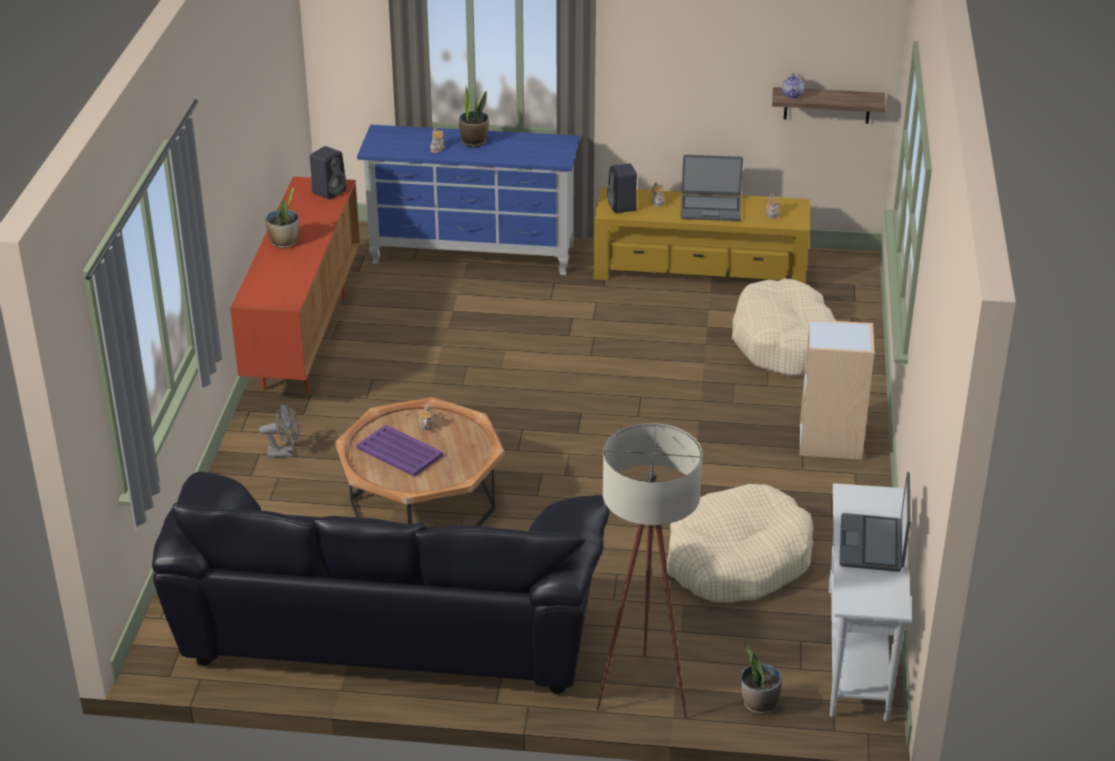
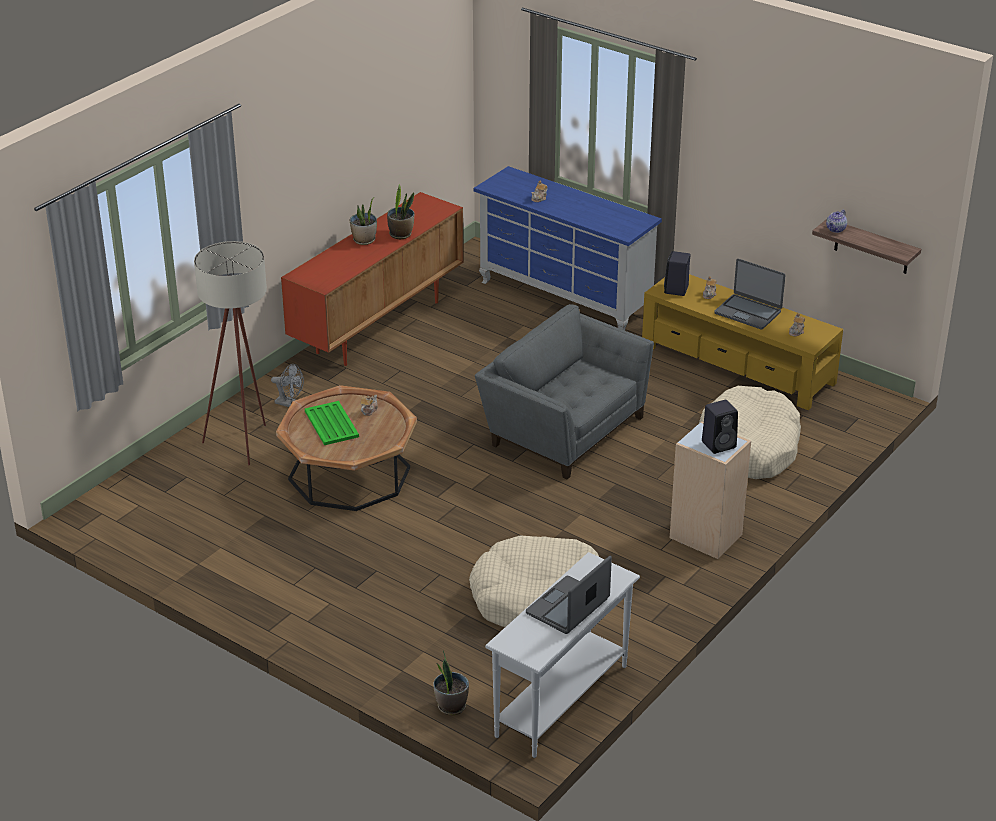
camera: 30 degrees right, 0 degrees up
black sofa [152,472,609,694] -> none
black speaker [310,146,346,200] -> black speaker moved to [702,400,738,454]
purple tray [356,425,443,477] -> green tray [305,401,359,445]
potted plant [459,85,489,147] -> potted plant moved to [387,184,414,239]
beige floor lamp [596,423,703,718] -> beige floor lamp moved to [194,241,267,466]
none -> grey armchair [475,304,654,479]

